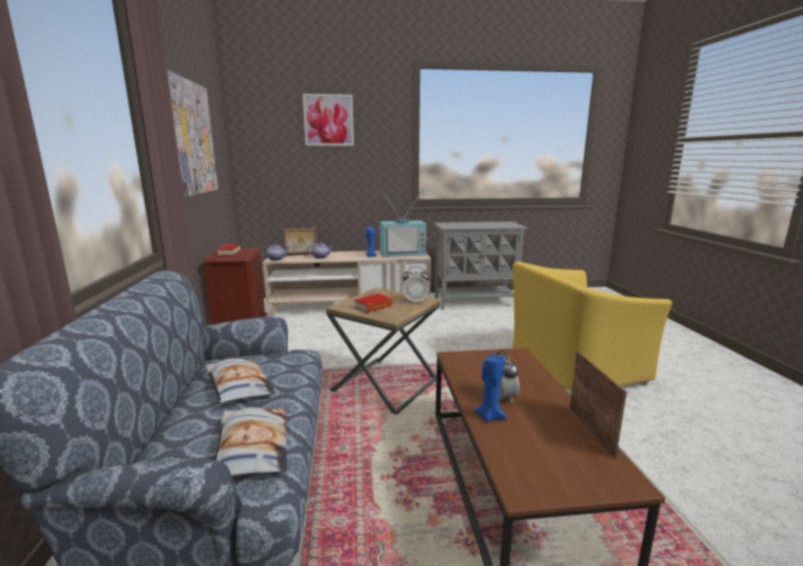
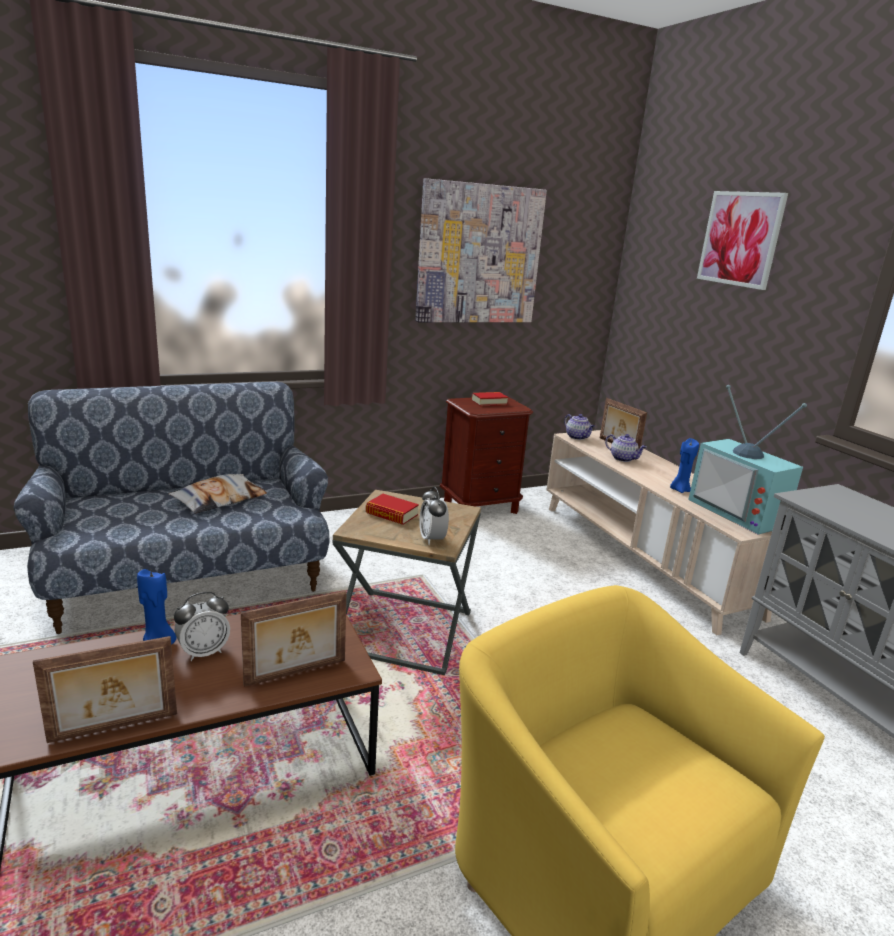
camera: 70 degrees right, 5 degrees up
pillow [215,407,287,476] -> none
none -> picture frame [241,590,347,687]

